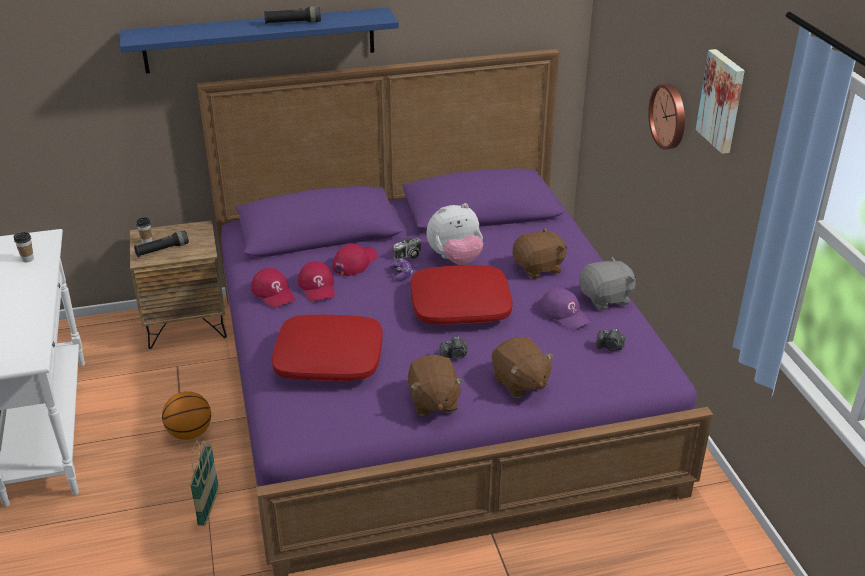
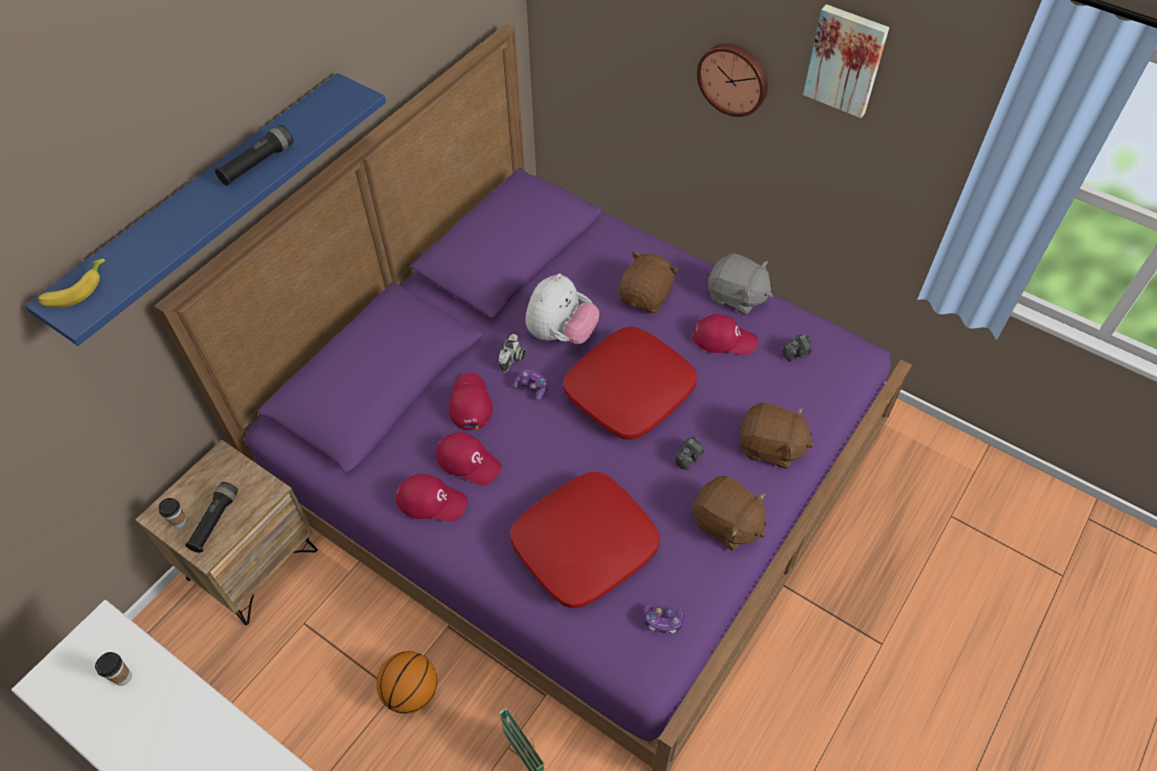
camera: 40 degrees left, 20 degrees up
purple cap [539,288,590,330] -> red cap [693,314,758,355]
grey plush toy [579,257,636,311] -> grey plush toy turned 90 degrees clockwise [708,253,773,315]
none -> banana [38,259,105,307]
none -> game controller [644,604,684,634]

